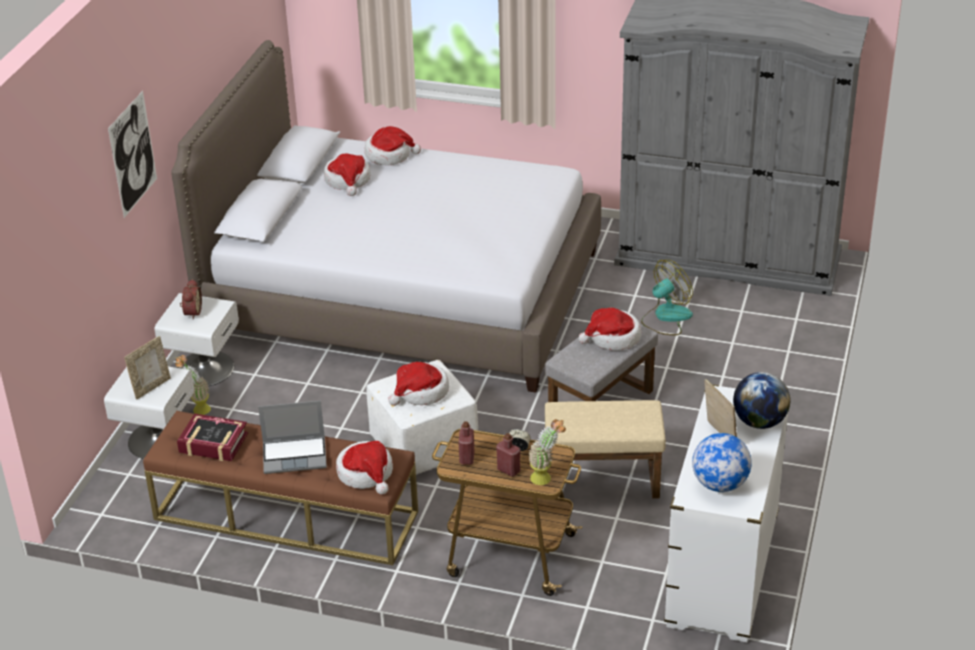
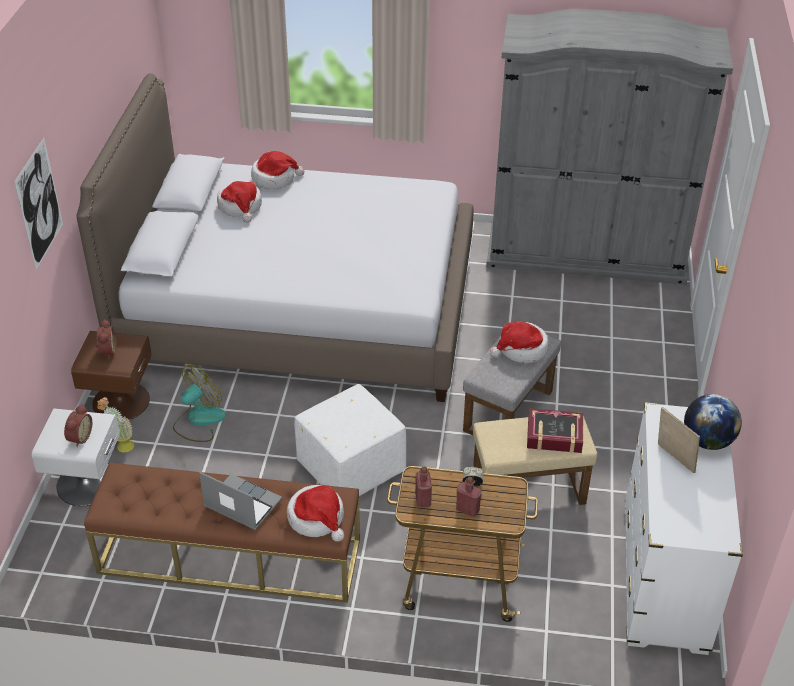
camera: 10 degrees left, 5 degrees up
picture frame [124,336,171,400] -> alarm clock [64,404,92,447]
white nightstand [155,293,239,386] -> brown nightstand [71,331,151,420]
book [177,414,248,461] -> book moved to [527,408,583,454]
laptop [258,401,327,474] -> laptop turned 135 degrees counterclockwise [199,472,282,530]
hat [388,362,449,406] -> none
potted plant [528,419,566,485] -> none
fan [641,260,693,335] -> fan moved to [173,364,226,442]
globe [692,433,752,492] -> none

